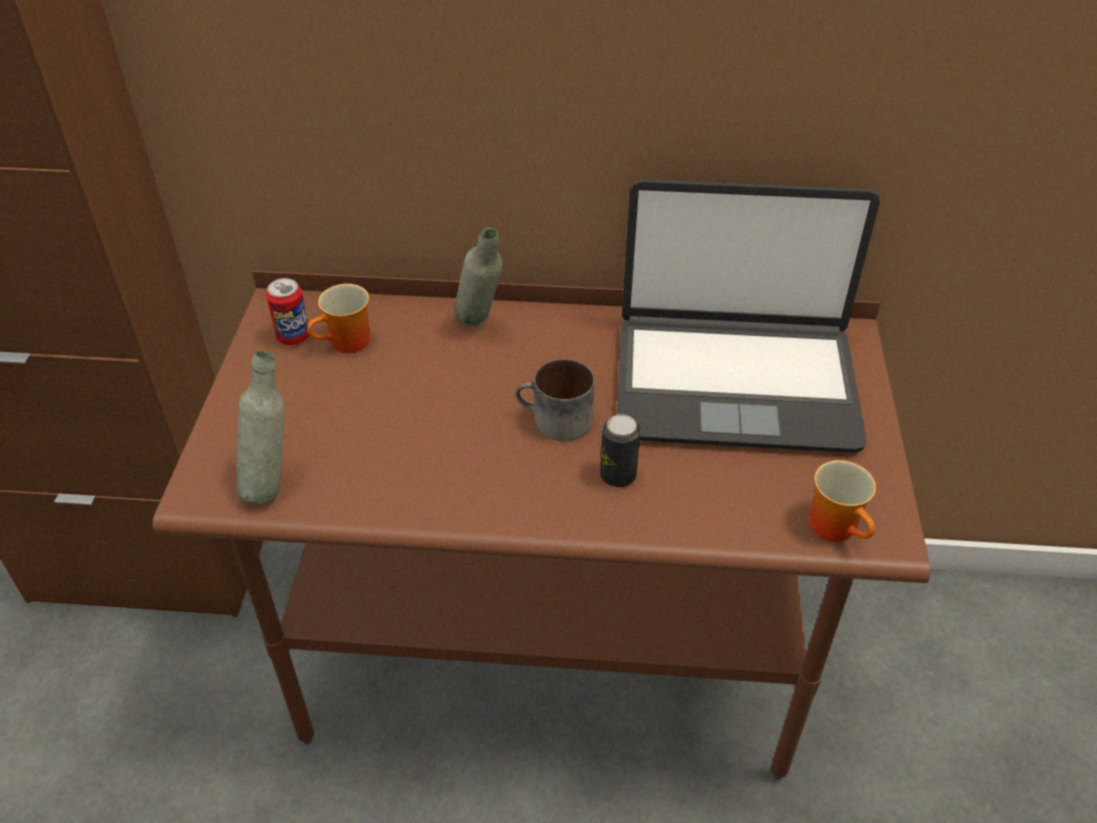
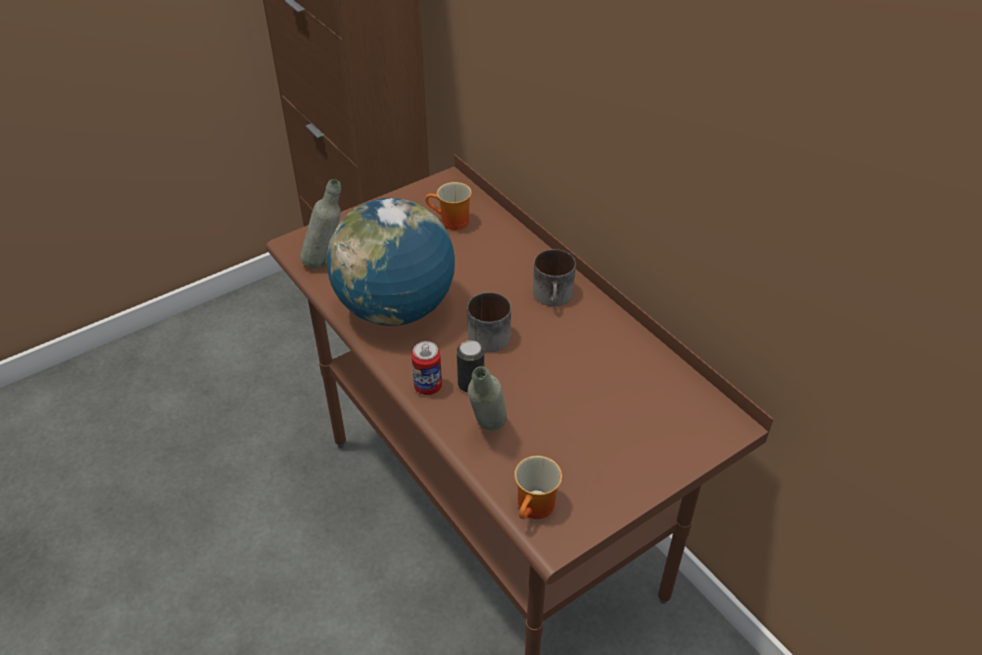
camera: 50 degrees right, 0 degrees up
can [266,278,310,345] -> can moved to [411,341,442,395]
grey bottle [455,227,502,326] -> grey bottle moved to [468,366,507,431]
laptop [617,179,880,453] -> none
none -> globe [327,198,455,326]
none -> mug [533,249,576,306]

